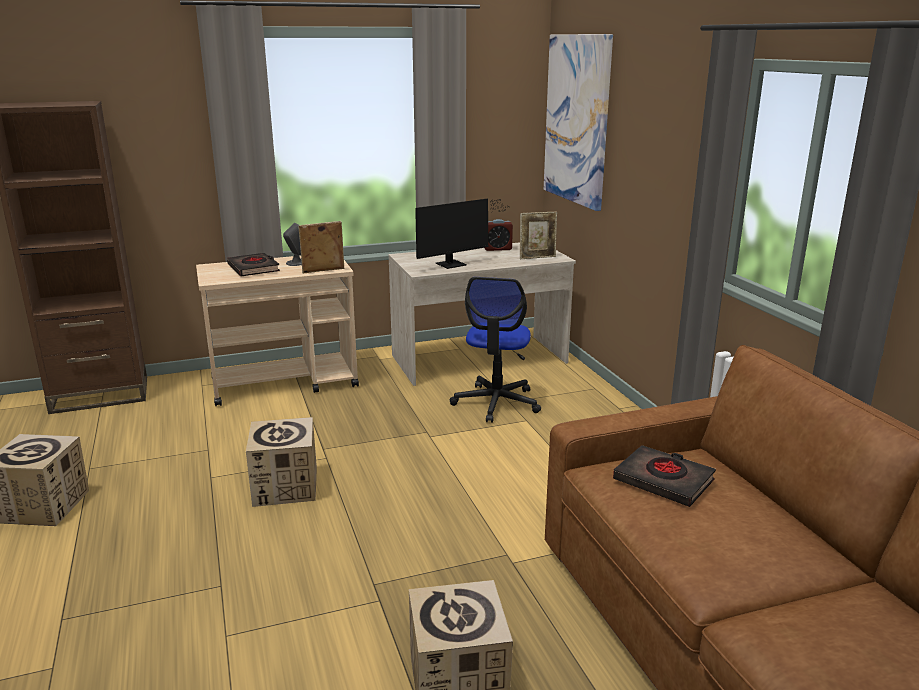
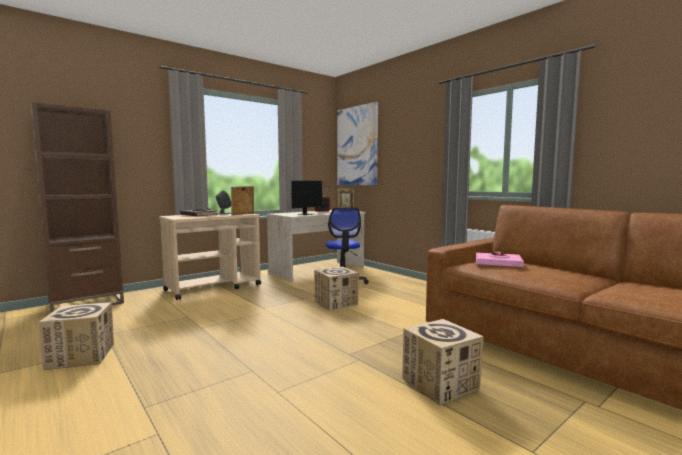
camera: 20 degrees left, 15 degrees down
cardboard box [246,417,317,507] -> cardboard box moved to [315,267,359,310]
black book [613,445,716,507] -> pink book [476,252,524,267]

